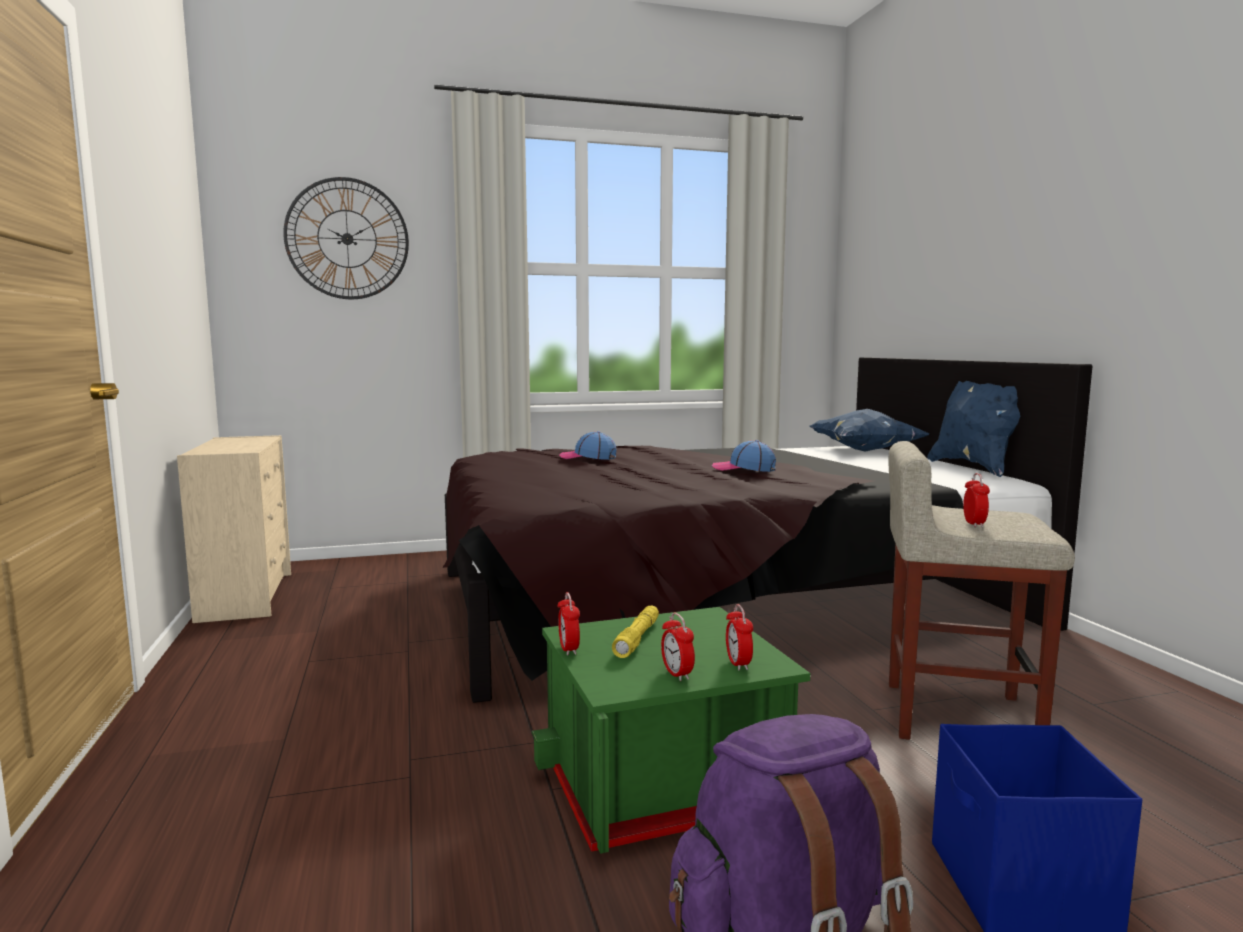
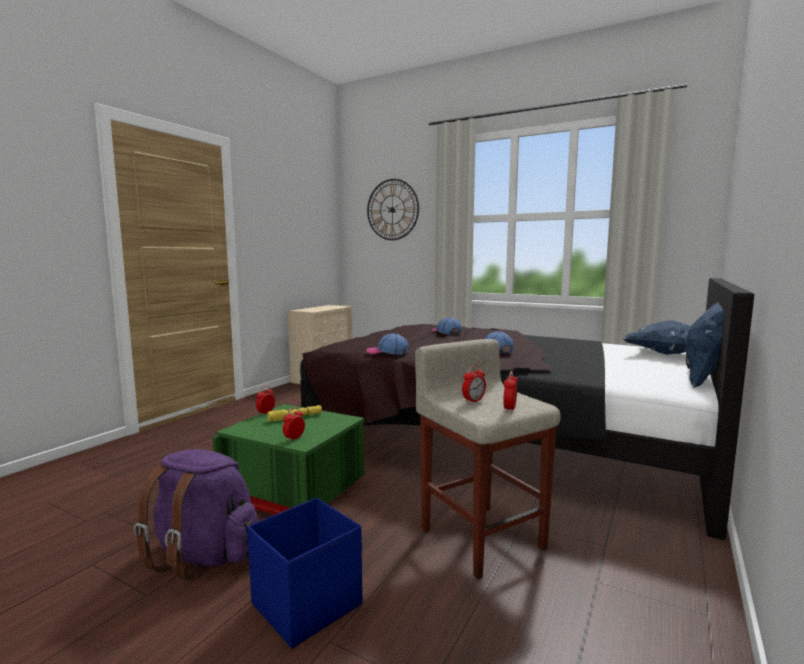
camera: 45 degrees right, 0 degrees up
alarm clock [661,613,695,681] -> alarm clock moved to [503,371,518,412]
none -> cap [366,333,409,355]

